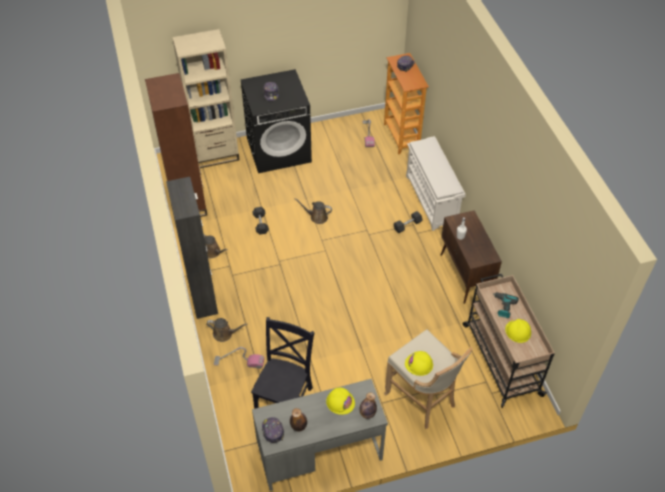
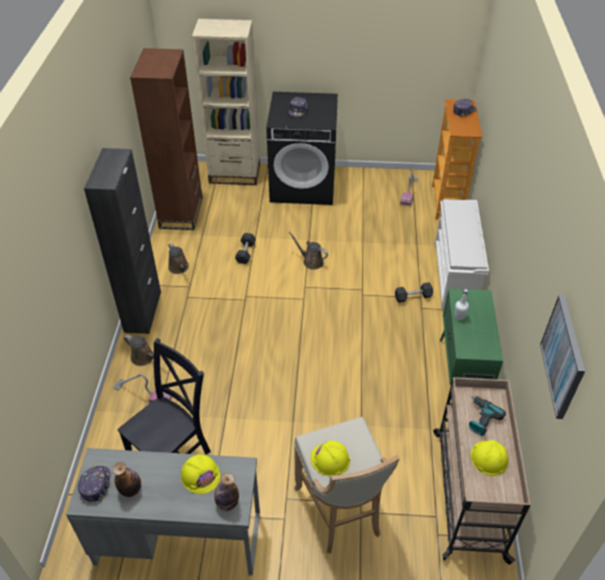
camera: 20 degrees right, 5 degrees down
brown cabinet [441,210,502,304] -> green cabinet [440,289,503,401]
none -> picture [540,295,585,419]

